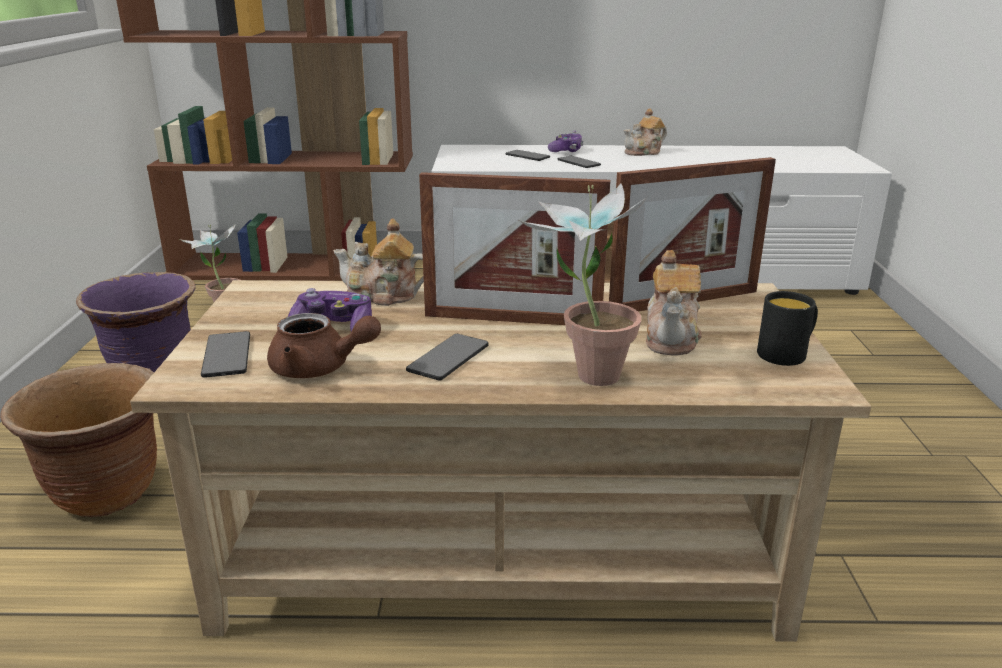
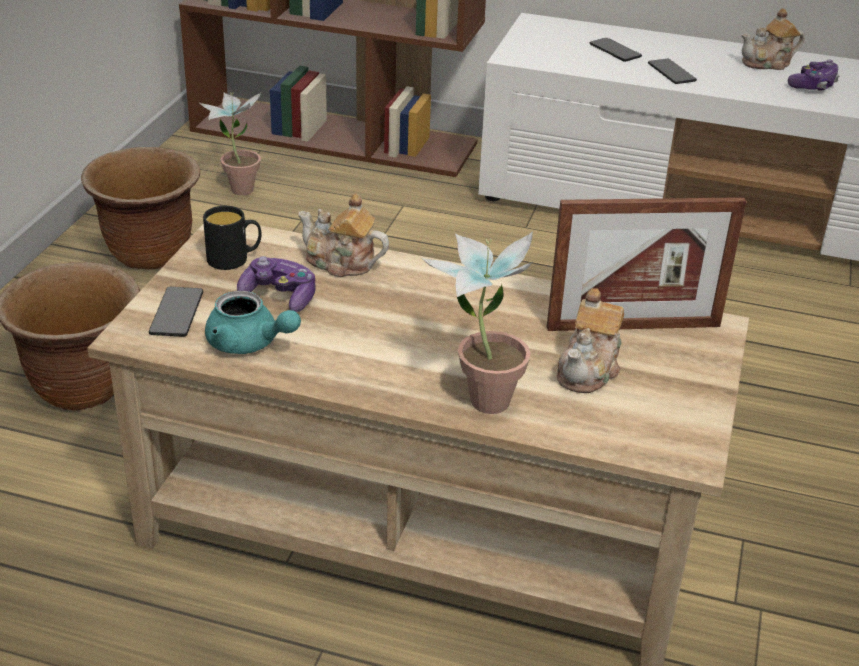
camera: 15 degrees right, 10 degrees up
purple planter [76,272,195,372] -> brown planter [81,147,200,270]
brown teapot [267,313,381,378] -> turquoise teapot [205,291,301,354]
phone [406,334,489,381] -> none
picture frame [419,172,610,325] -> none
game controller [548,131,583,152] -> game controller moved to [788,59,840,90]
black mug [757,291,818,366] -> black mug moved to [203,206,262,270]

